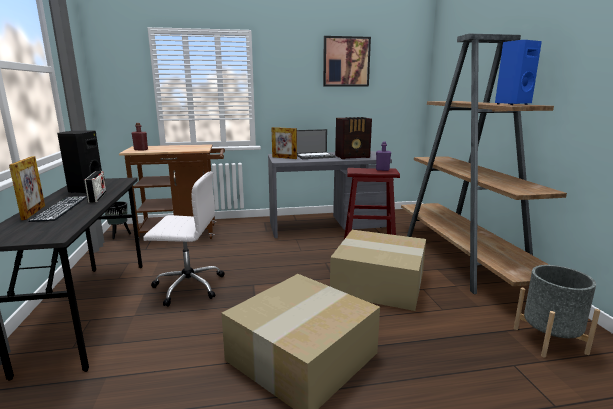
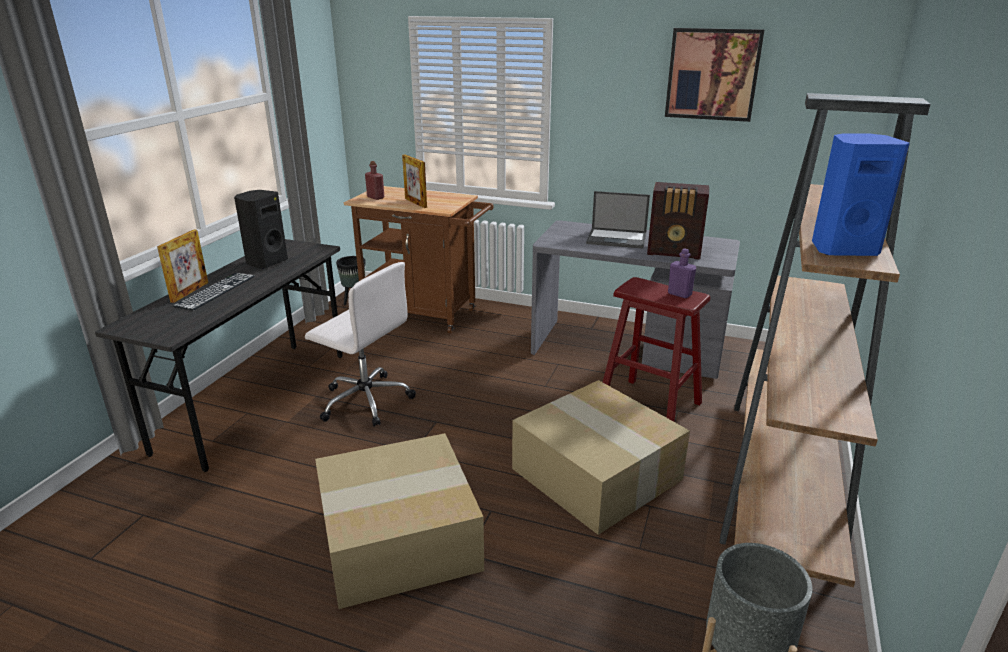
camera: 30 degrees right, 10 degrees up
radio [84,171,106,203] -> none
picture frame [272,127,297,159] -> picture frame moved to [402,154,427,208]

